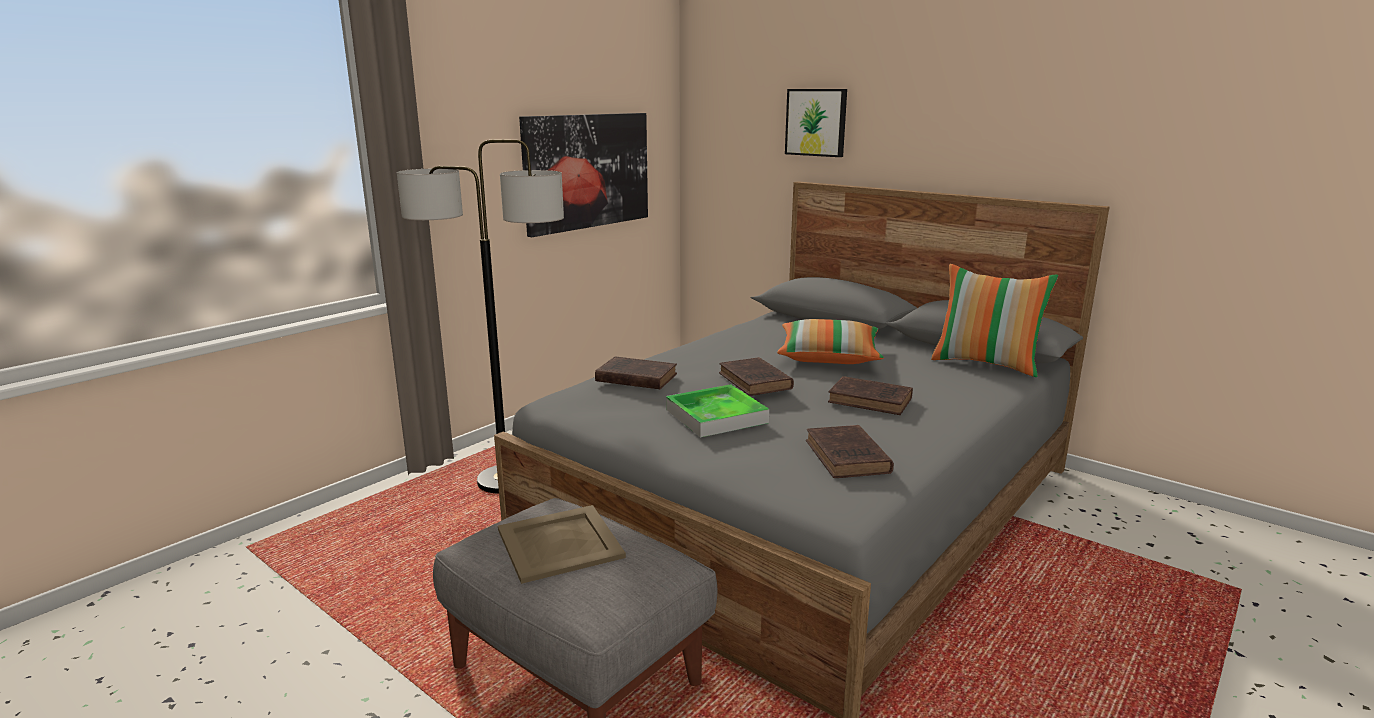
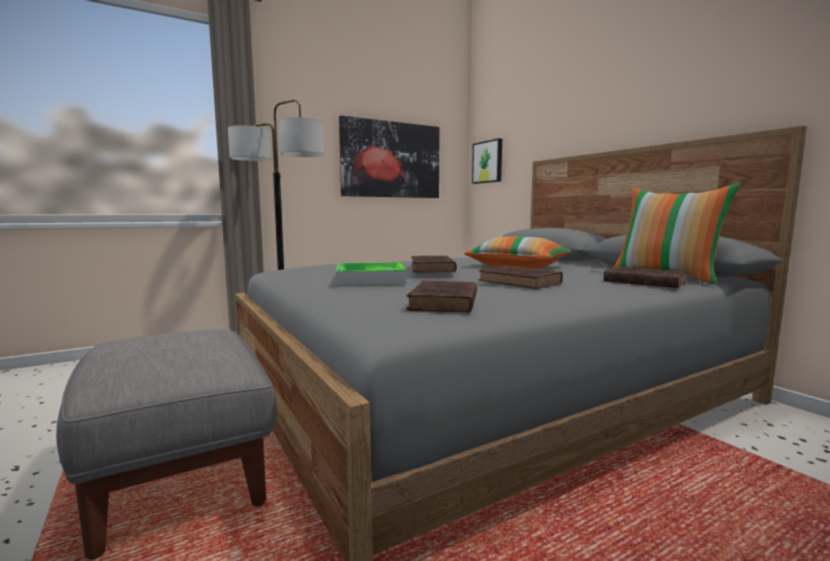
camera: 20 degrees right, 10 degrees down
beige tray [498,505,626,584] -> none
brown book [595,357,677,389] -> brown book moved to [604,266,687,288]
picture [785,89,847,157] -> picture moved to [472,138,502,184]

